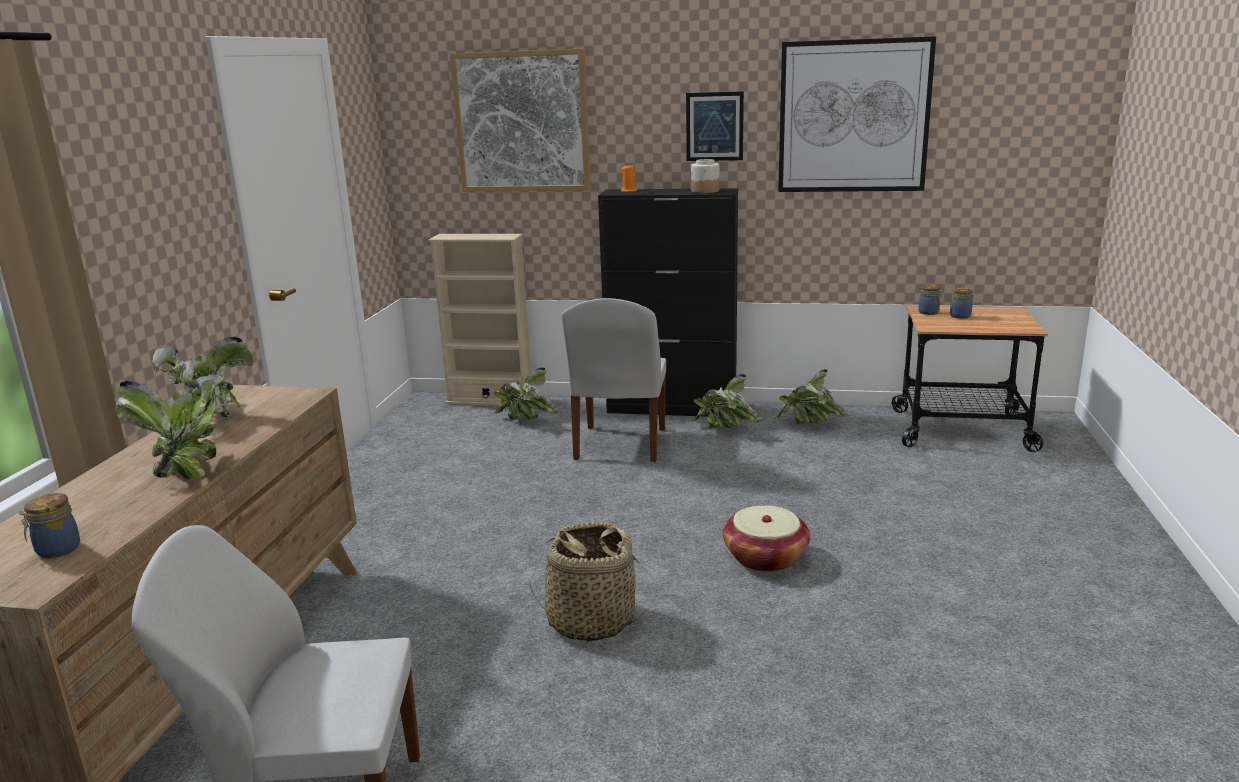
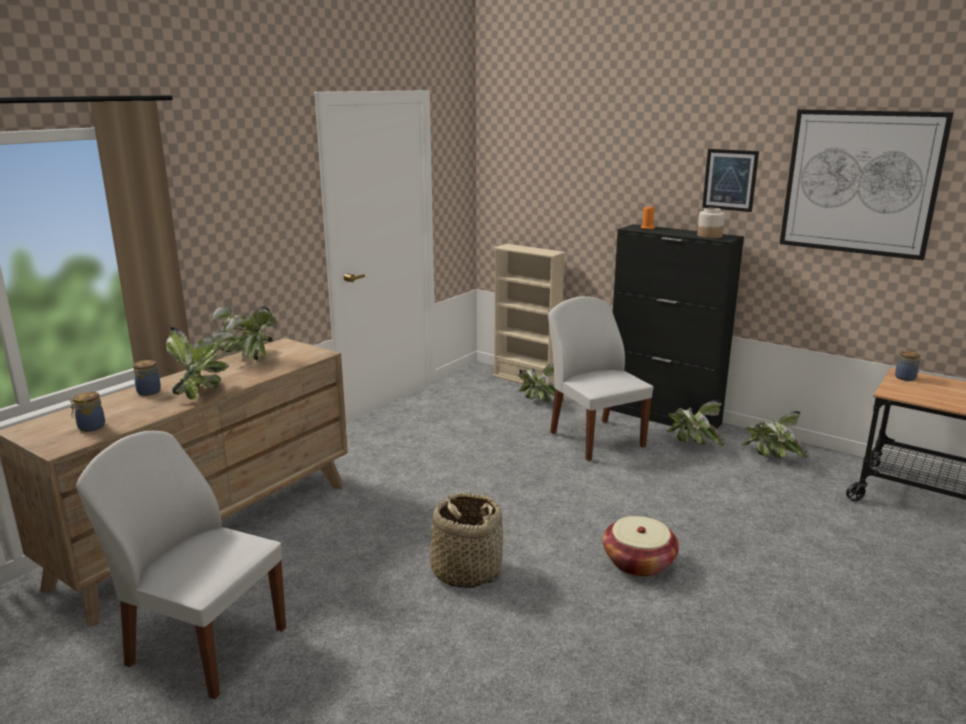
camera: 25 degrees right, 0 degrees up
picture [450,49,590,192] -> none
white chair [562,298,666,462] -> white chair turned 120 degrees clockwise [548,296,653,461]
jar [950,288,973,319] -> jar moved to [133,360,161,396]

